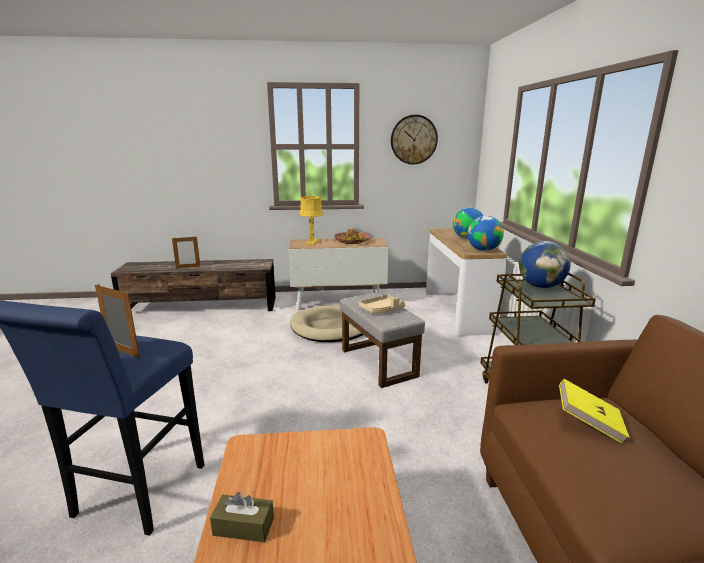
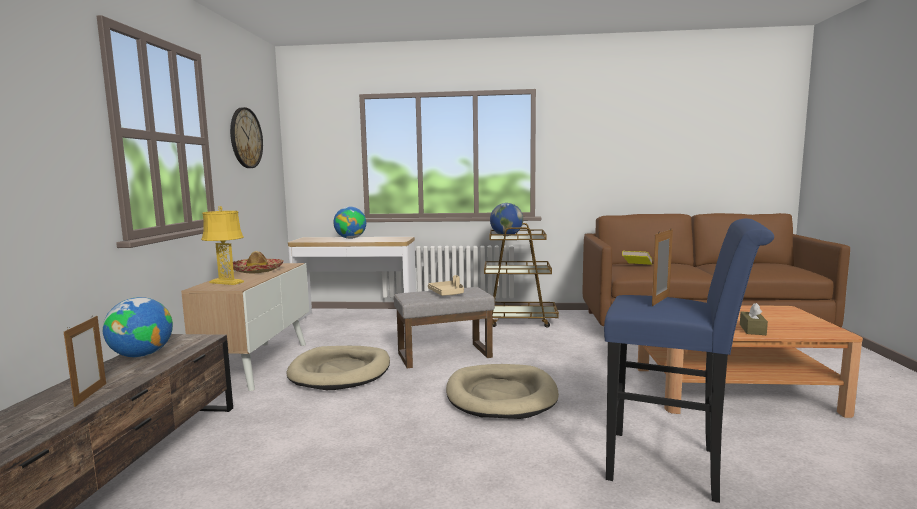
camera: 80 degrees left, 10 degrees down
globe [467,216,504,251] -> globe moved to [103,297,173,357]
none -> beige dog bed [446,364,559,419]

